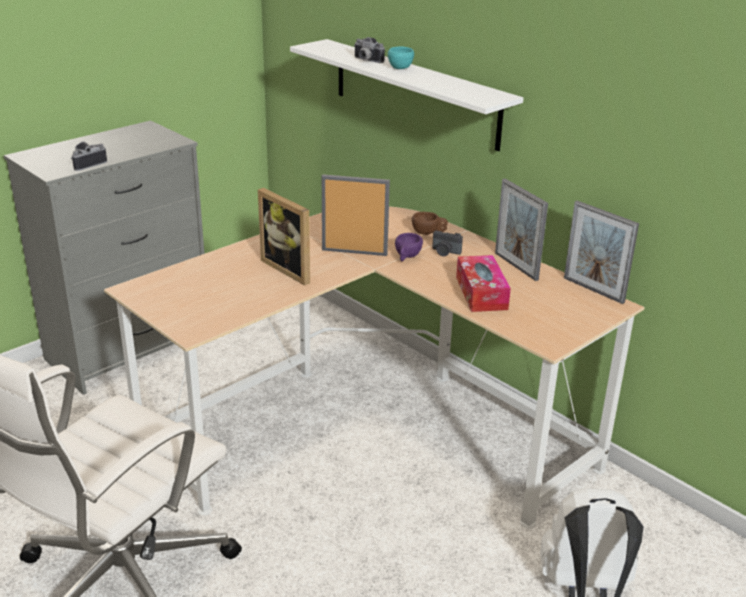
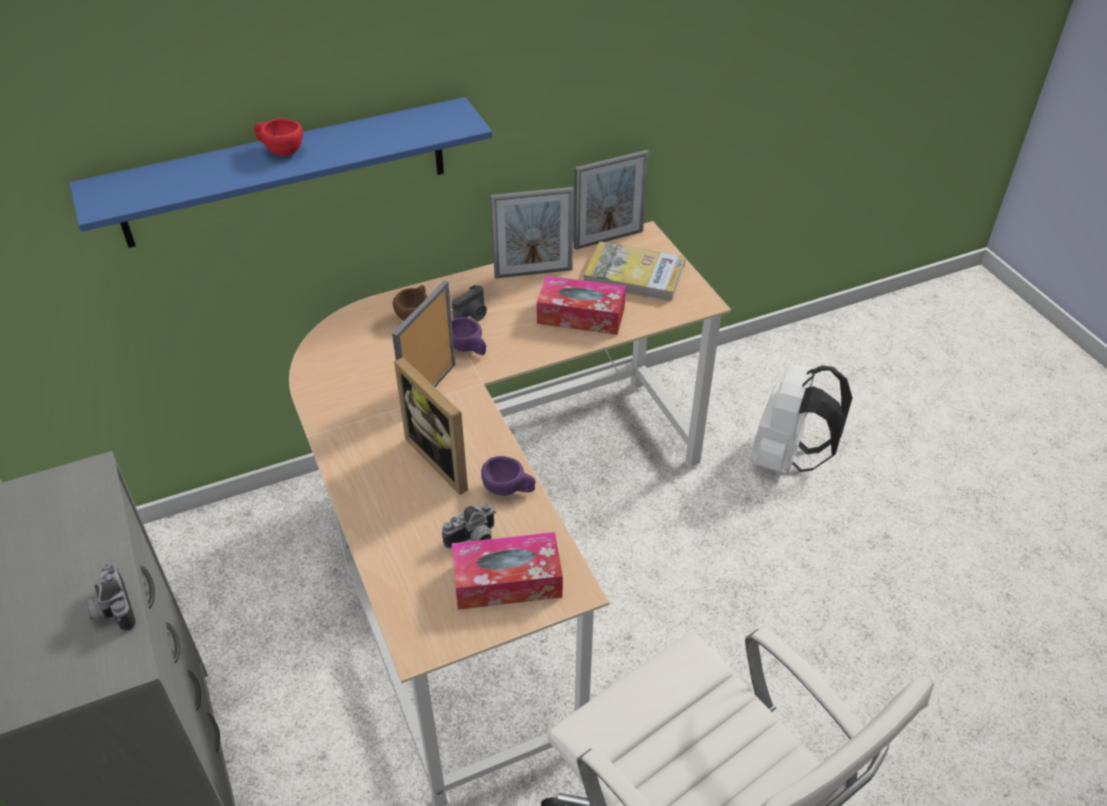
camera: 70 degrees left, 15 degrees up
picture frame [258,188,310,286] -> picture frame turned 75 degrees clockwise [394,357,468,495]
white shelf [290,39,524,151] -> blue shelf [69,97,492,248]
camera [354,37,385,63] -> camera moved to [442,503,496,549]
turquoise cup [388,46,414,69] -> red cup [254,118,303,156]
none -> tissue box [452,532,563,610]
none -> purple cup [481,456,536,496]
none -> book [584,242,685,302]

